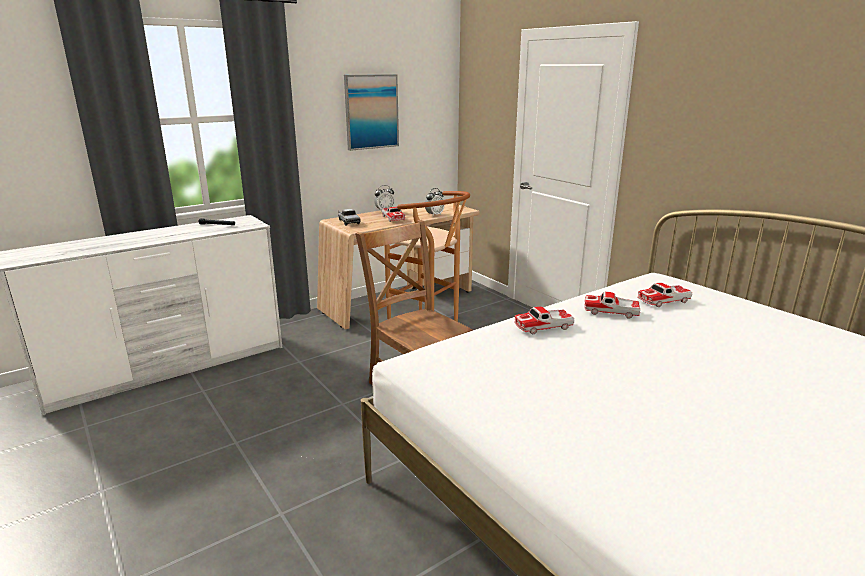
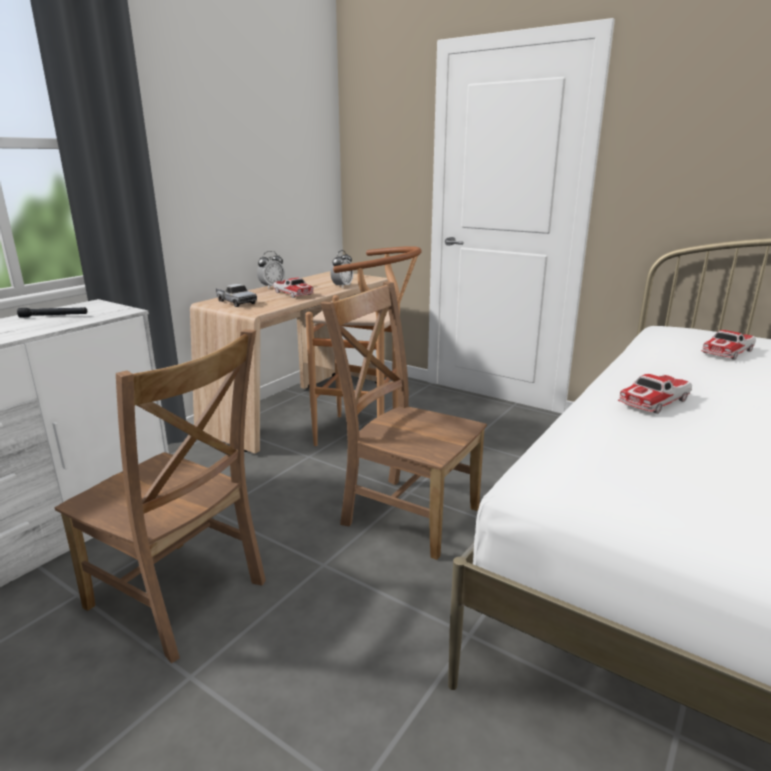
camera: 20 degrees left, 0 degrees up
picture [344,74,399,151] -> none
toy car [584,292,640,319] -> none
none -> brown chair [55,329,266,663]

